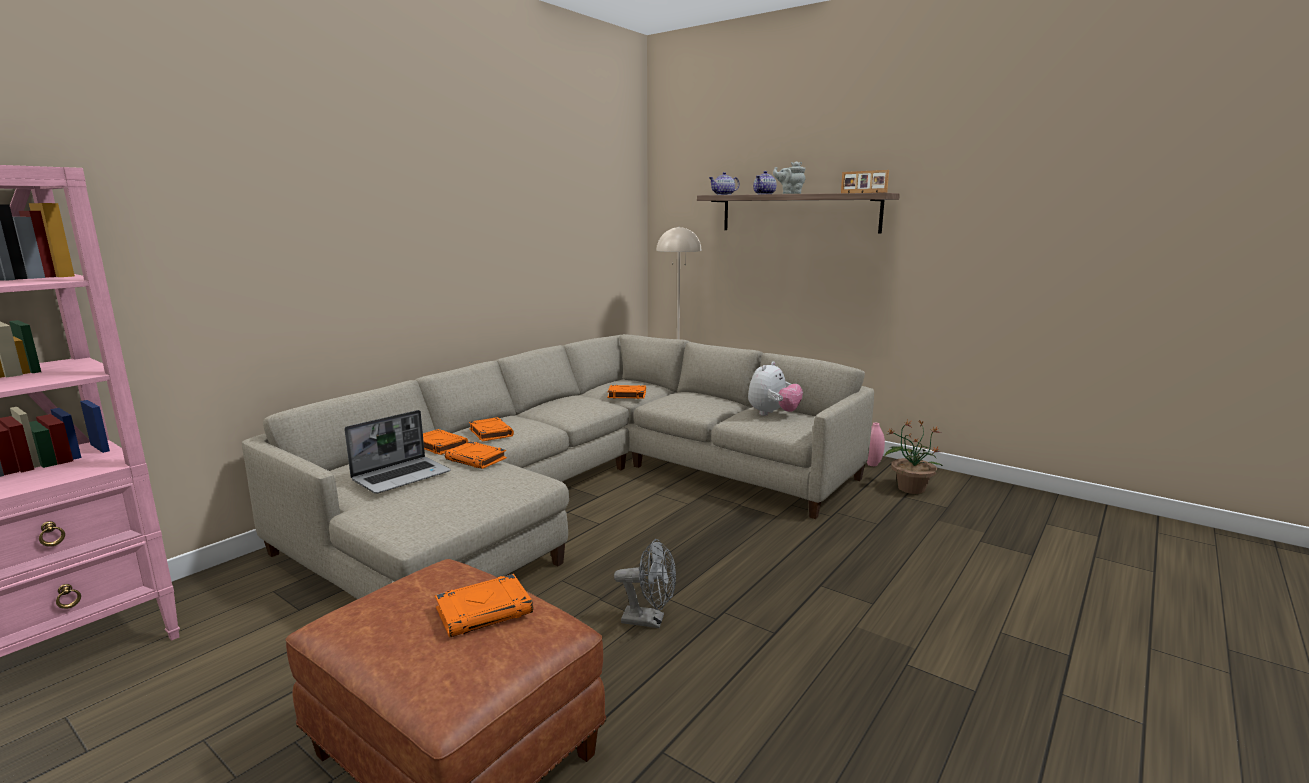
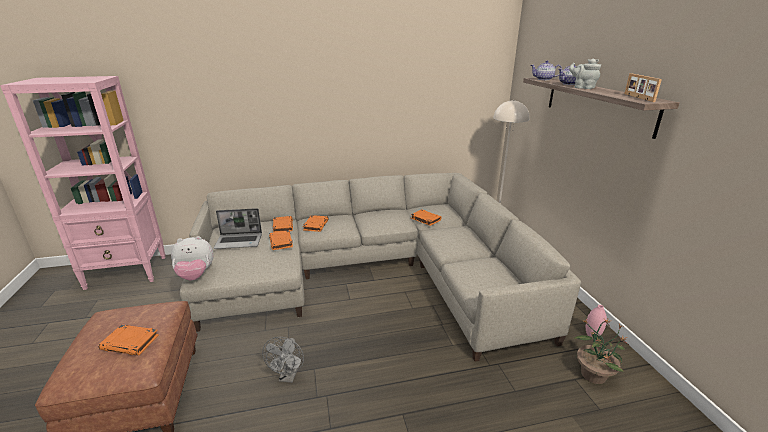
camera: 40 degrees right, 10 degrees up
grey fan [614,539,676,628] -> grey fan turned 45 degrees clockwise [262,337,304,383]
plush toy [748,361,803,416] -> plush toy moved to [171,236,214,280]

